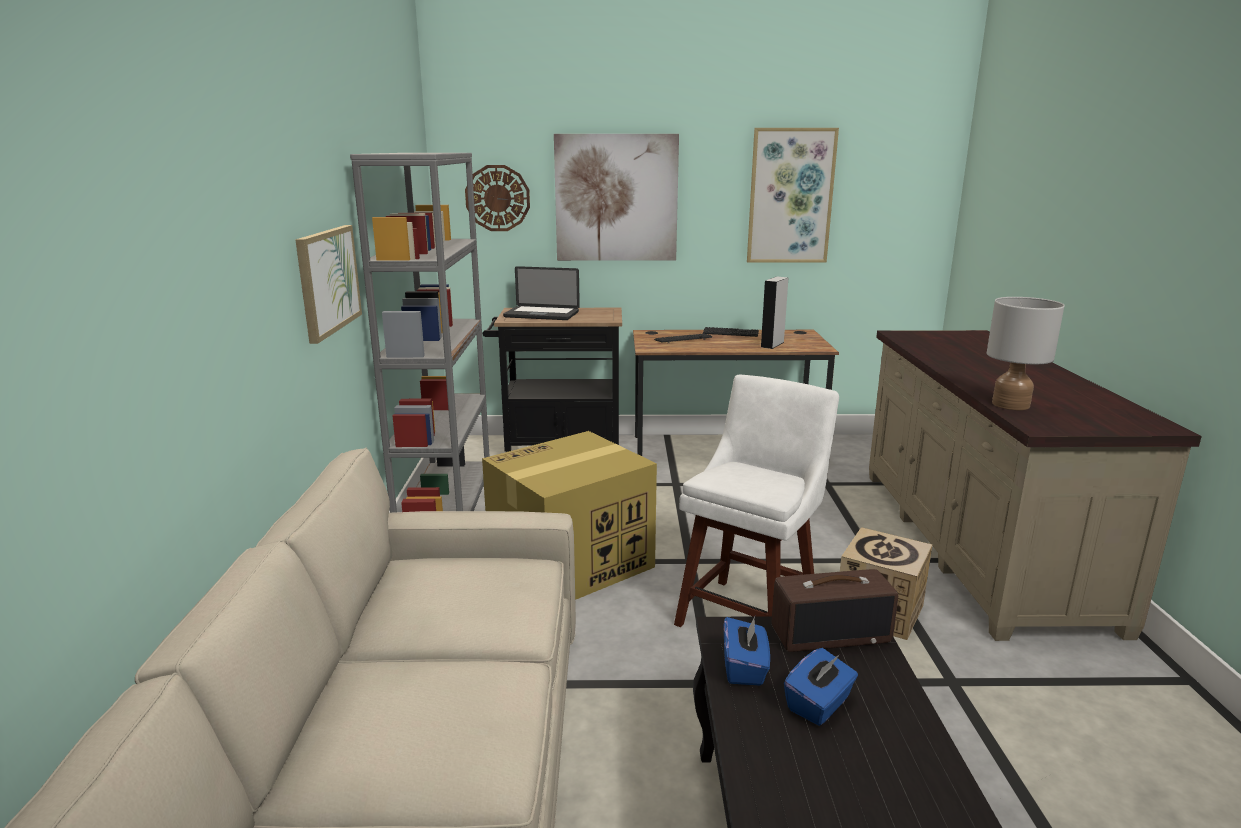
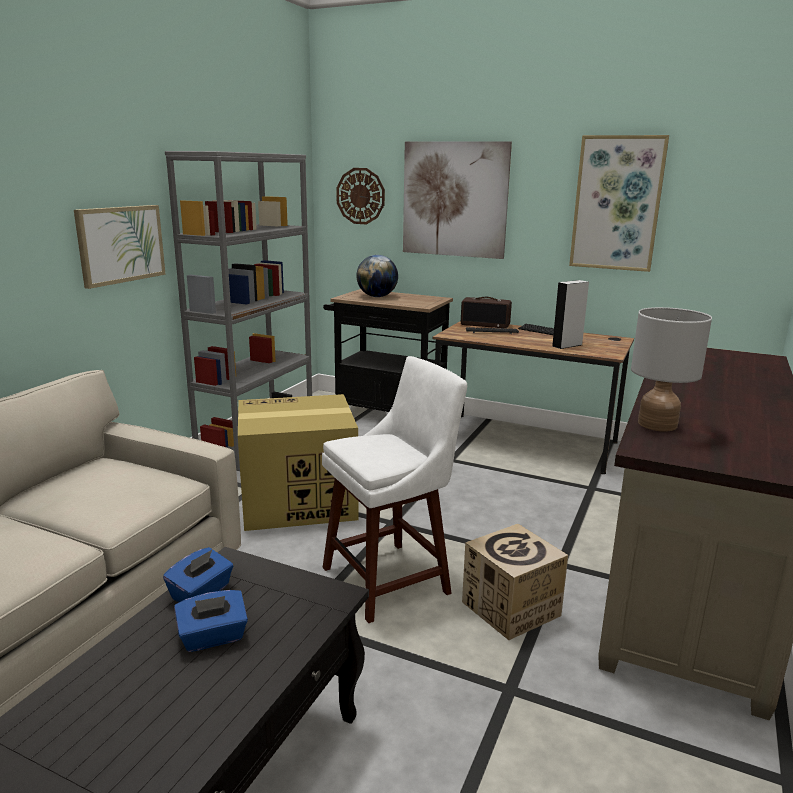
camera: 25 degrees right, 0 degrees up
laptop [503,266,580,320] -> globe [357,255,398,297]
radio [772,569,898,652] -> radio moved to [461,297,512,328]

